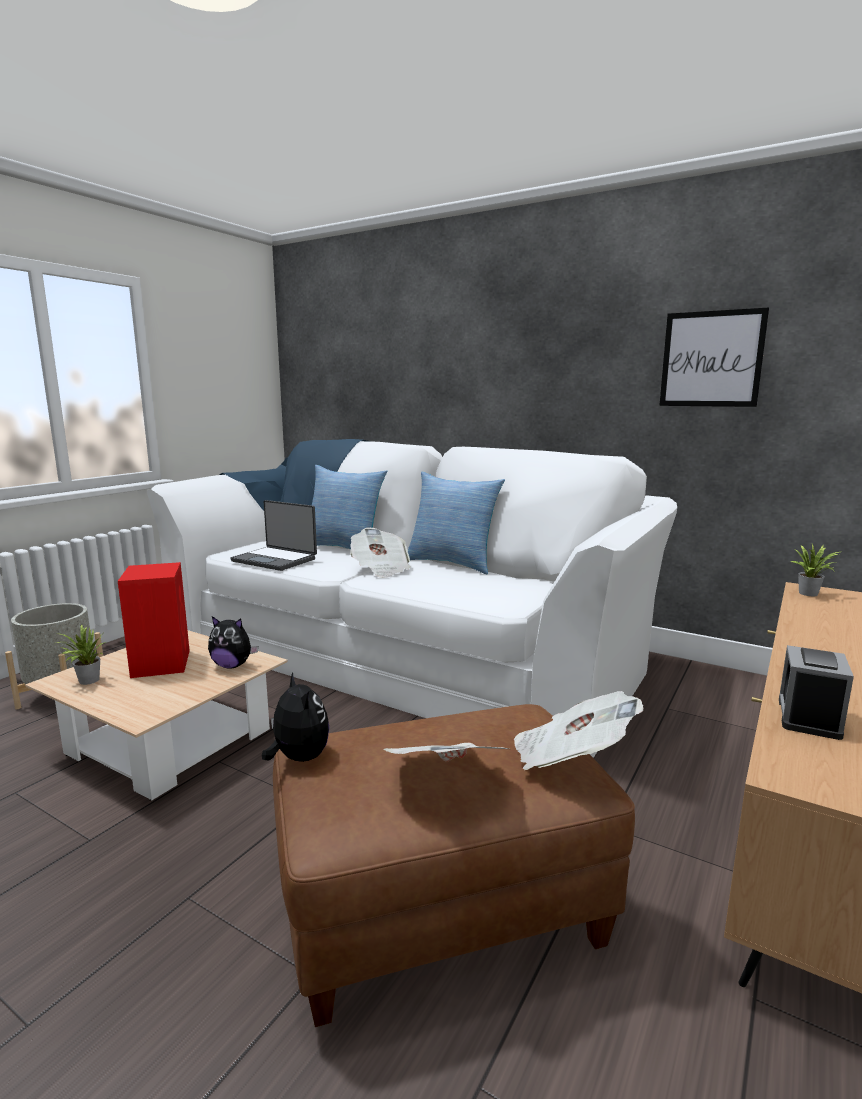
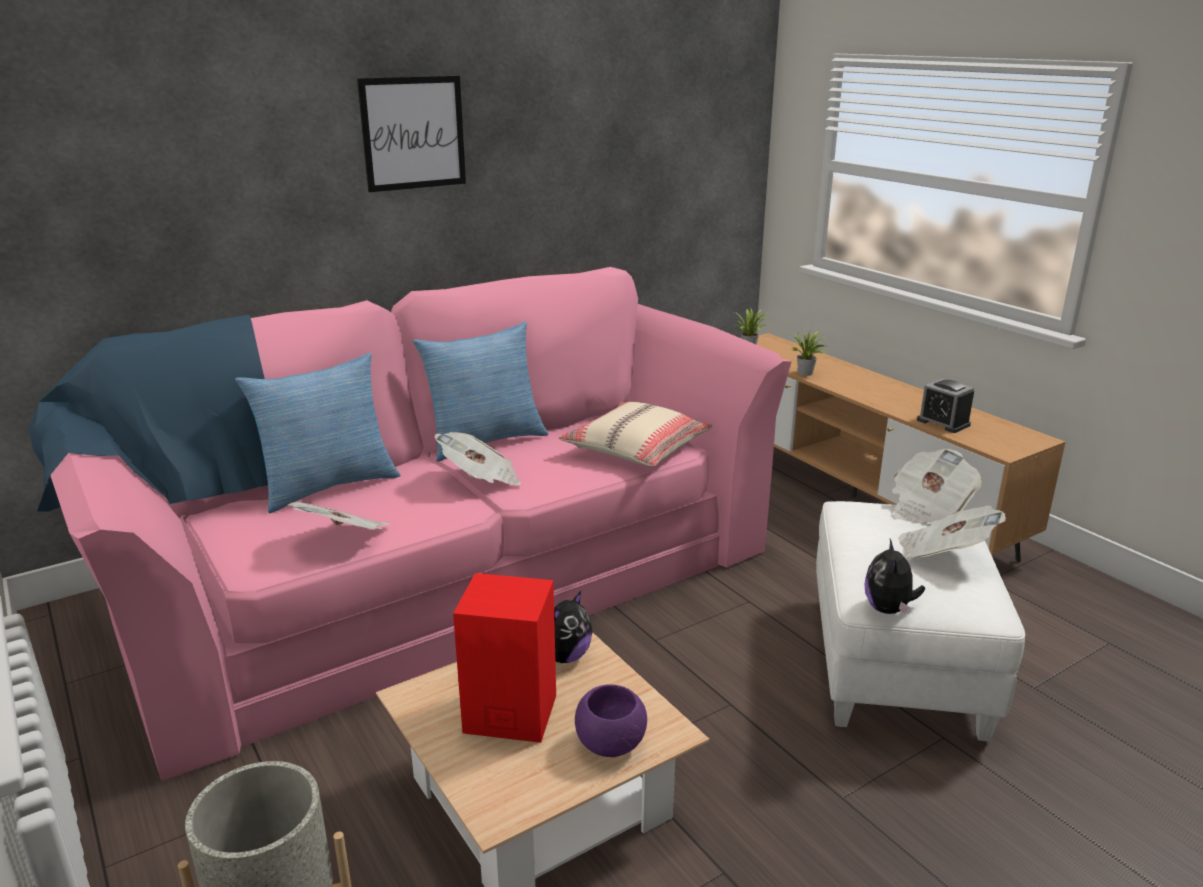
camera: 65 degrees left, 10 degrees up
potted plant [56,624,105,685] -> potted plant moved to [789,330,828,376]
white sofa [147,439,677,758] -> pink sofa [29,267,791,781]
laptop [230,500,317,571] -> newspaper [288,502,391,530]
plush toy [262,673,330,762] -> plush toy turned 75 degrees counterclockwise [865,539,925,614]
brown ottoman [273,704,635,1027] -> white ottoman [816,501,1025,741]
picture [659,307,769,407] -> picture moved to [357,76,466,192]
none -> beige pillow [558,402,712,466]
none -> purple bowl [575,684,647,757]

